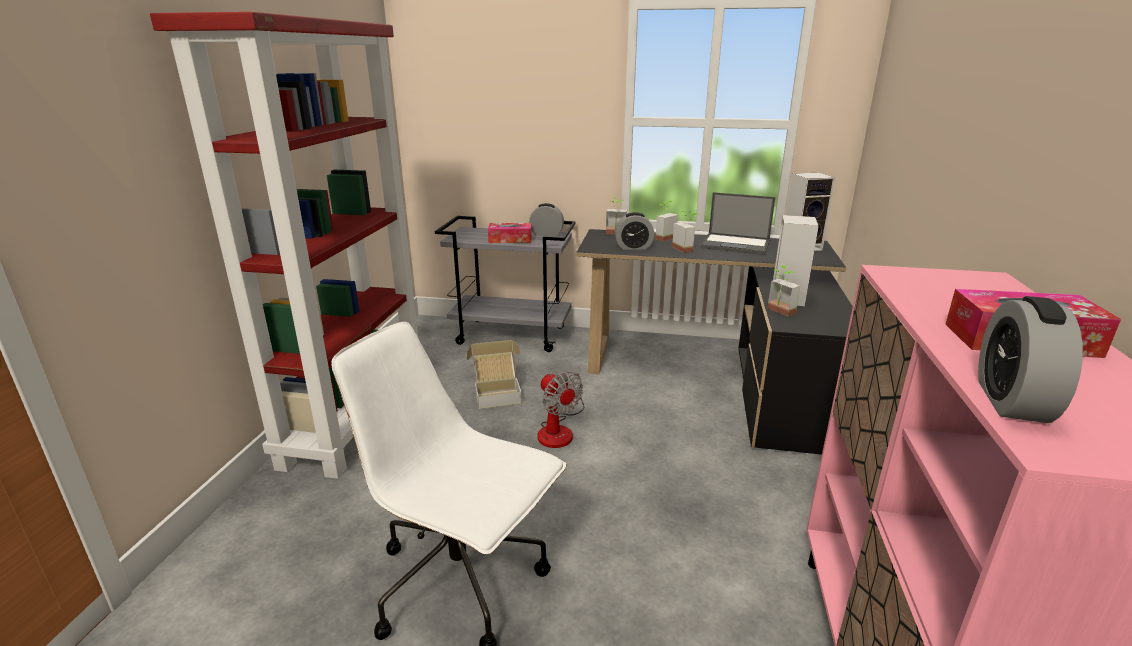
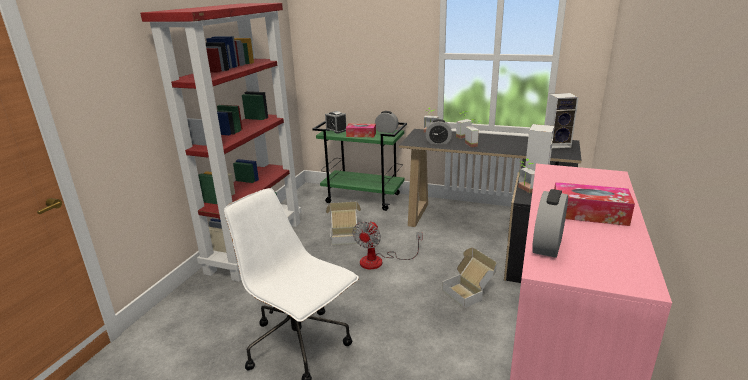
camera: 10 degrees right, 0 degrees up
grey cart [435,216,576,352] -> green cart [312,121,407,211]
fan [537,367,584,448] -> fan turned 45 degrees clockwise [352,221,422,269]
laptop [700,192,776,255] -> none
none -> alarm clock [325,111,346,134]
none -> cardboard box [442,248,497,308]

